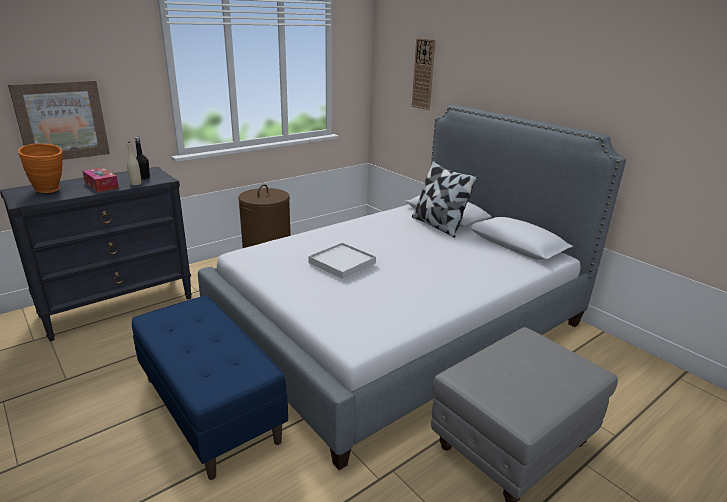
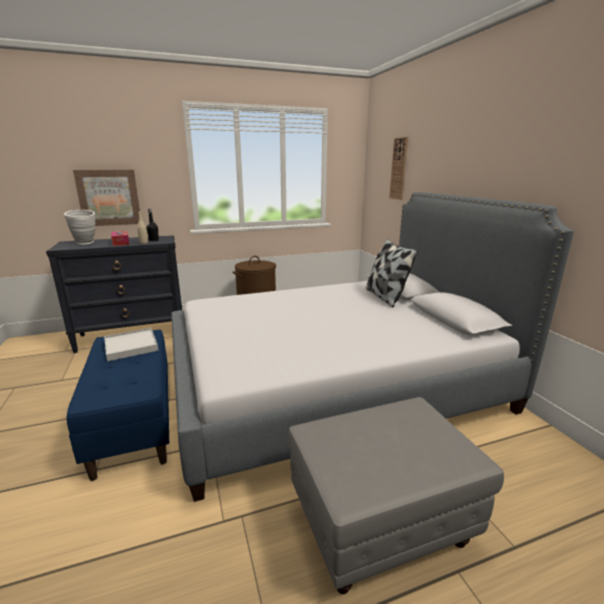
camera: 20 degrees right, 5 degrees down
orange vase [18,143,63,193] -> white vase [64,210,95,245]
white tray [308,243,376,279] -> white tray moved to [104,328,158,361]

